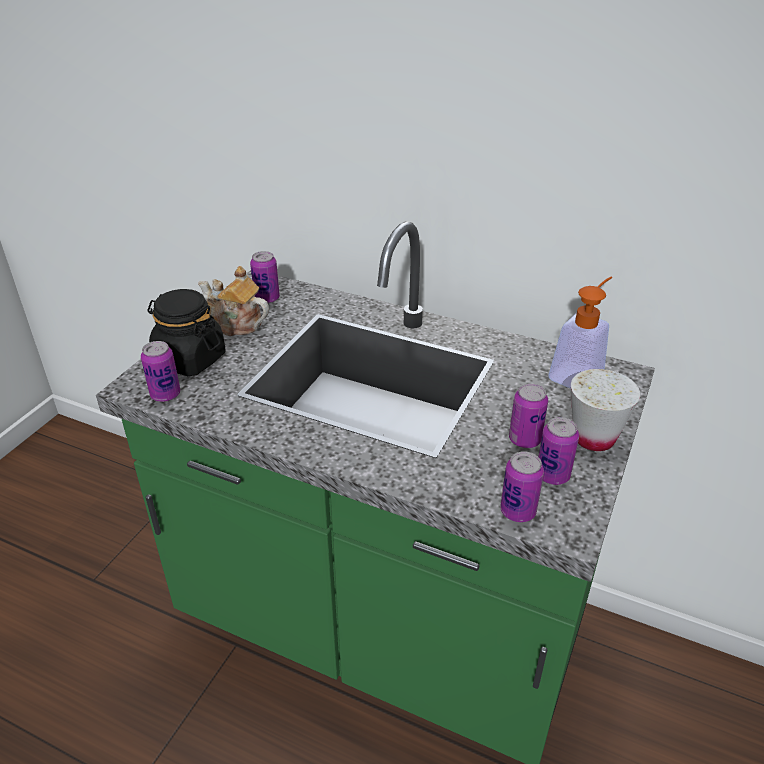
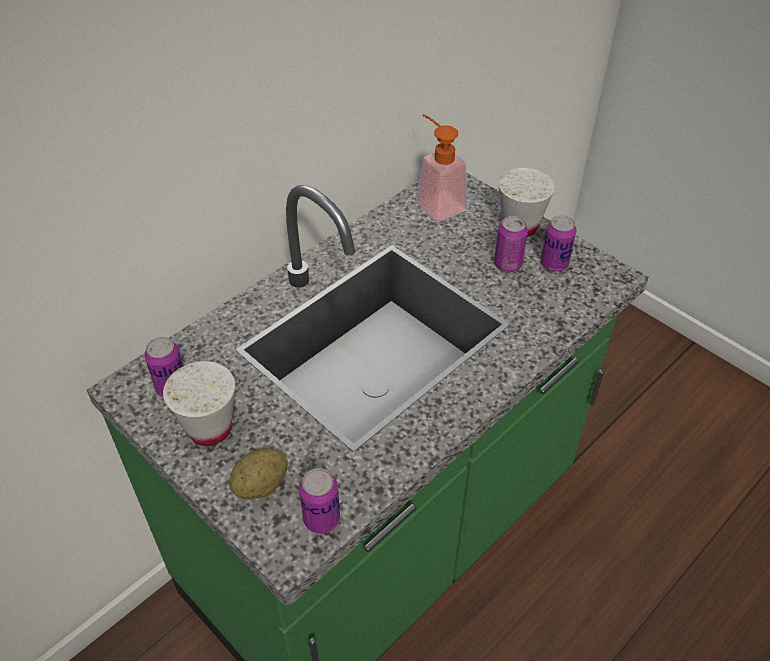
camera: 70 degrees left, 10 degrees up
black jar [148,289,226,376] -> potato [229,448,288,499]
teapot [198,266,269,336] -> white cup [163,361,235,446]
can [500,451,544,523] -> none

